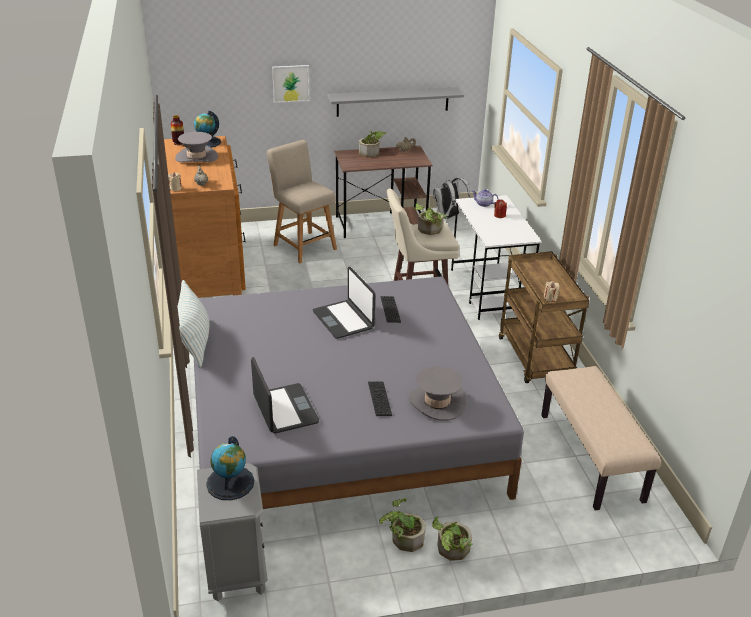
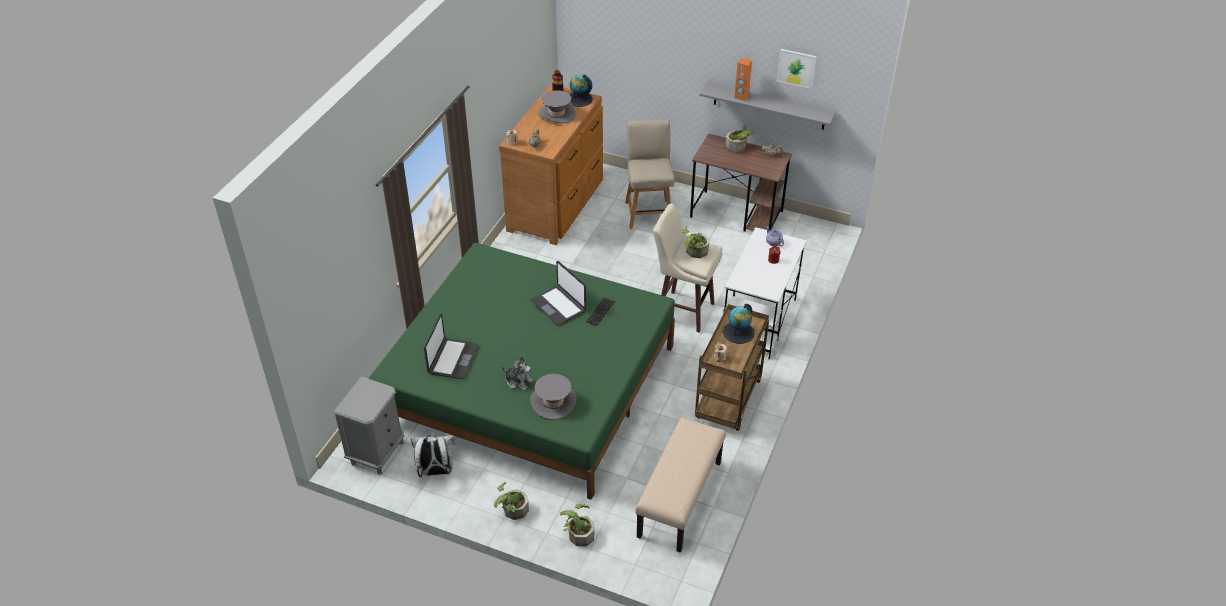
camera: 35 degrees right, 10 degrees up
pillow [178,280,209,368] -> none
grey bed [194,277,524,509] -> green bed [369,243,675,500]
globe [206,436,254,500] -> globe moved to [723,304,755,344]
picture [272,65,310,103] -> picture moved to [777,49,817,89]
laptop [313,267,375,339] -> laptop turned 45 degrees counterclockwise [531,261,586,326]
keyboard [368,381,392,416] -> plush toy [501,357,533,391]
potted plant [379,498,426,552] -> potted plant moved to [560,504,594,546]
white backpack [433,178,470,219] -> white backpack moved to [411,435,455,477]
none -> orange speaker [734,58,752,101]

